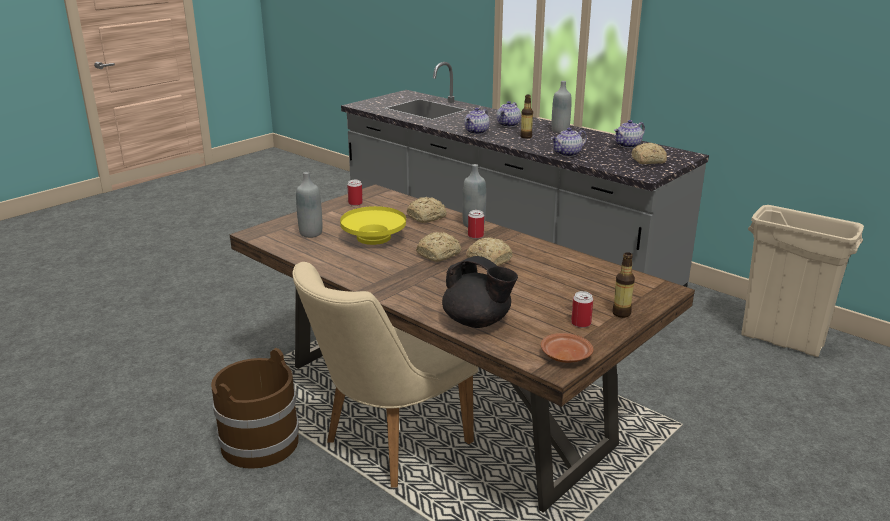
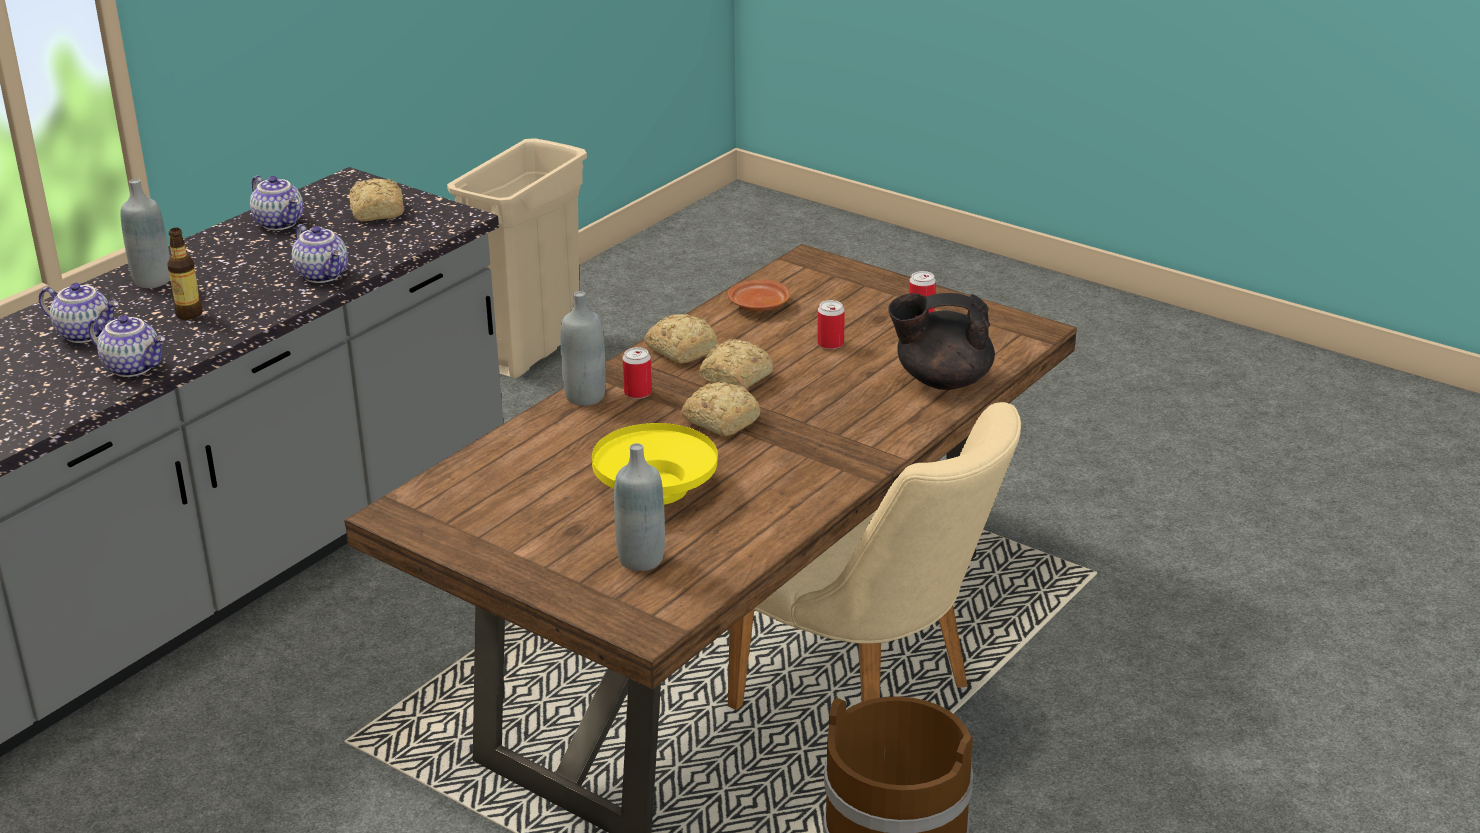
camera: 95 degrees left, 5 degrees up
can [347,180,363,206] -> can moved to [817,300,845,349]
bread [407,197,447,223] -> bread moved to [644,313,718,364]
black teapot [442,256,518,328] -> black teapot turned 120 degrees counterclockwise [889,293,995,390]
brown plate [541,333,593,363] -> brown plate moved to [728,280,790,312]
bottle [612,252,635,318] -> none

